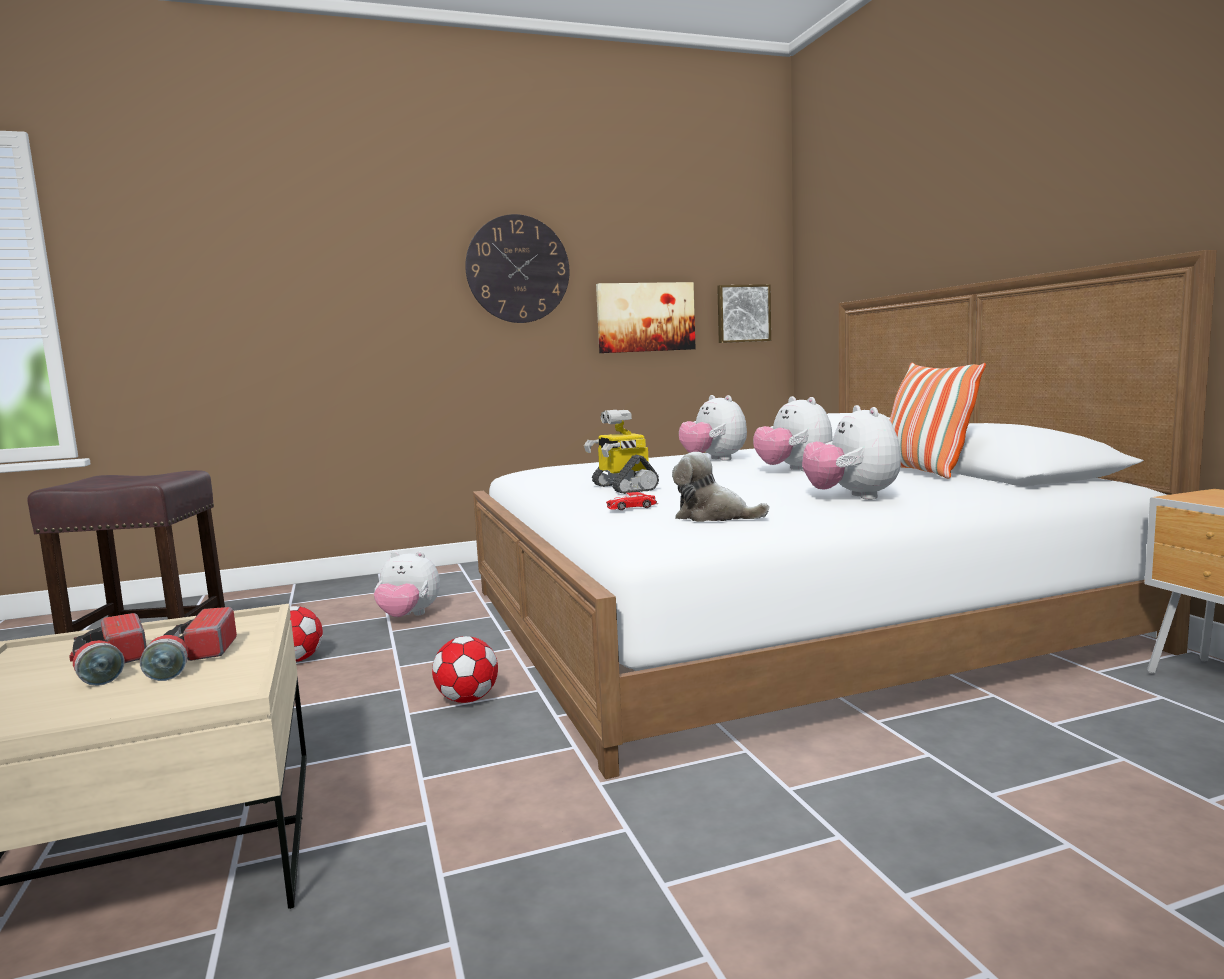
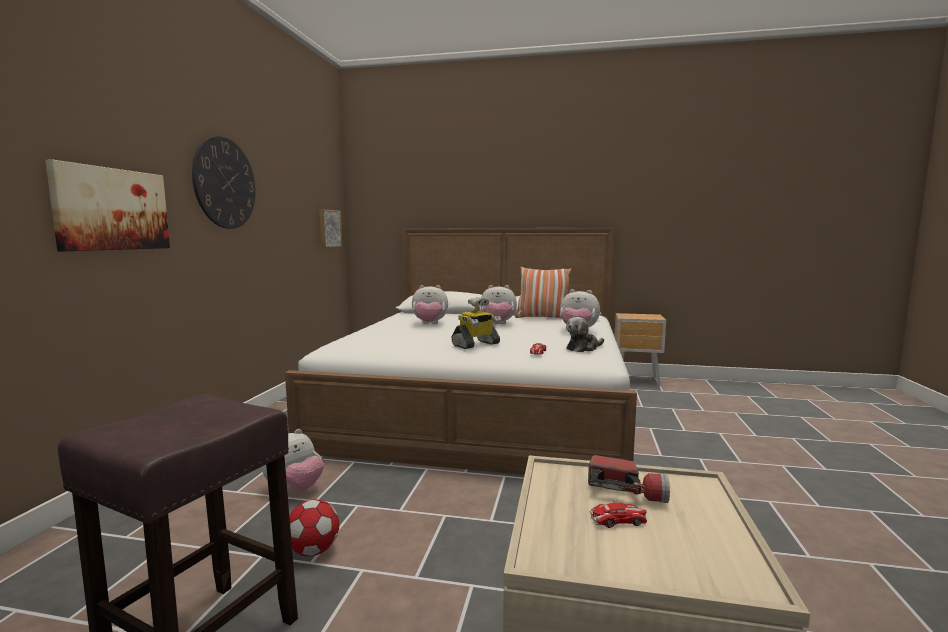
camera: 60 degrees left, 0 degrees up
flashlight [69,613,147,686] -> toy car [589,503,647,528]
football [432,636,498,703] -> none
toy robot [584,410,659,494] -> toy robot turned 45 degrees counterclockwise [451,298,501,349]
picture [596,282,696,353] -> picture moved to [45,159,170,251]

